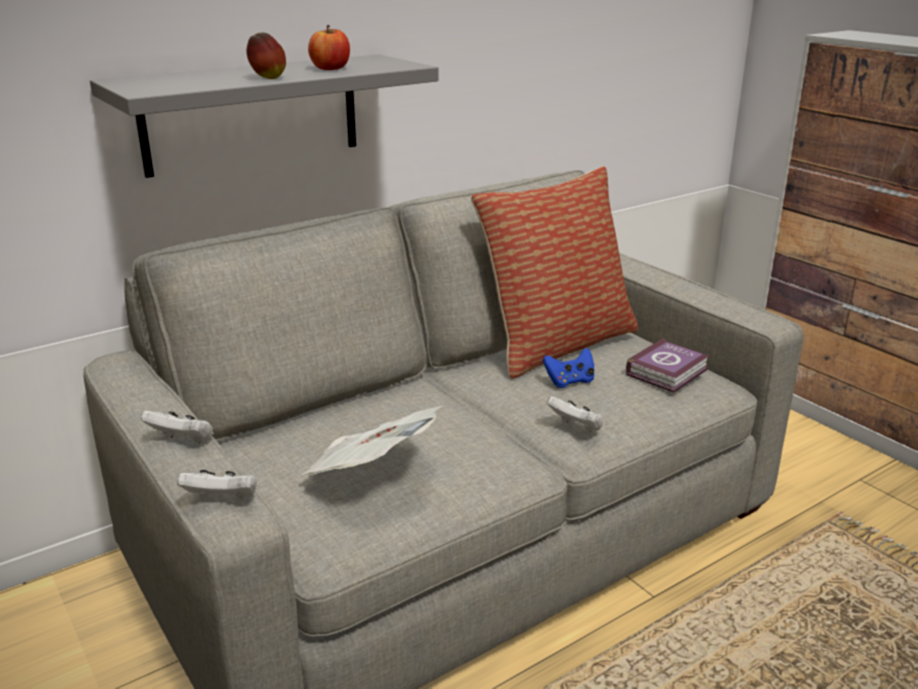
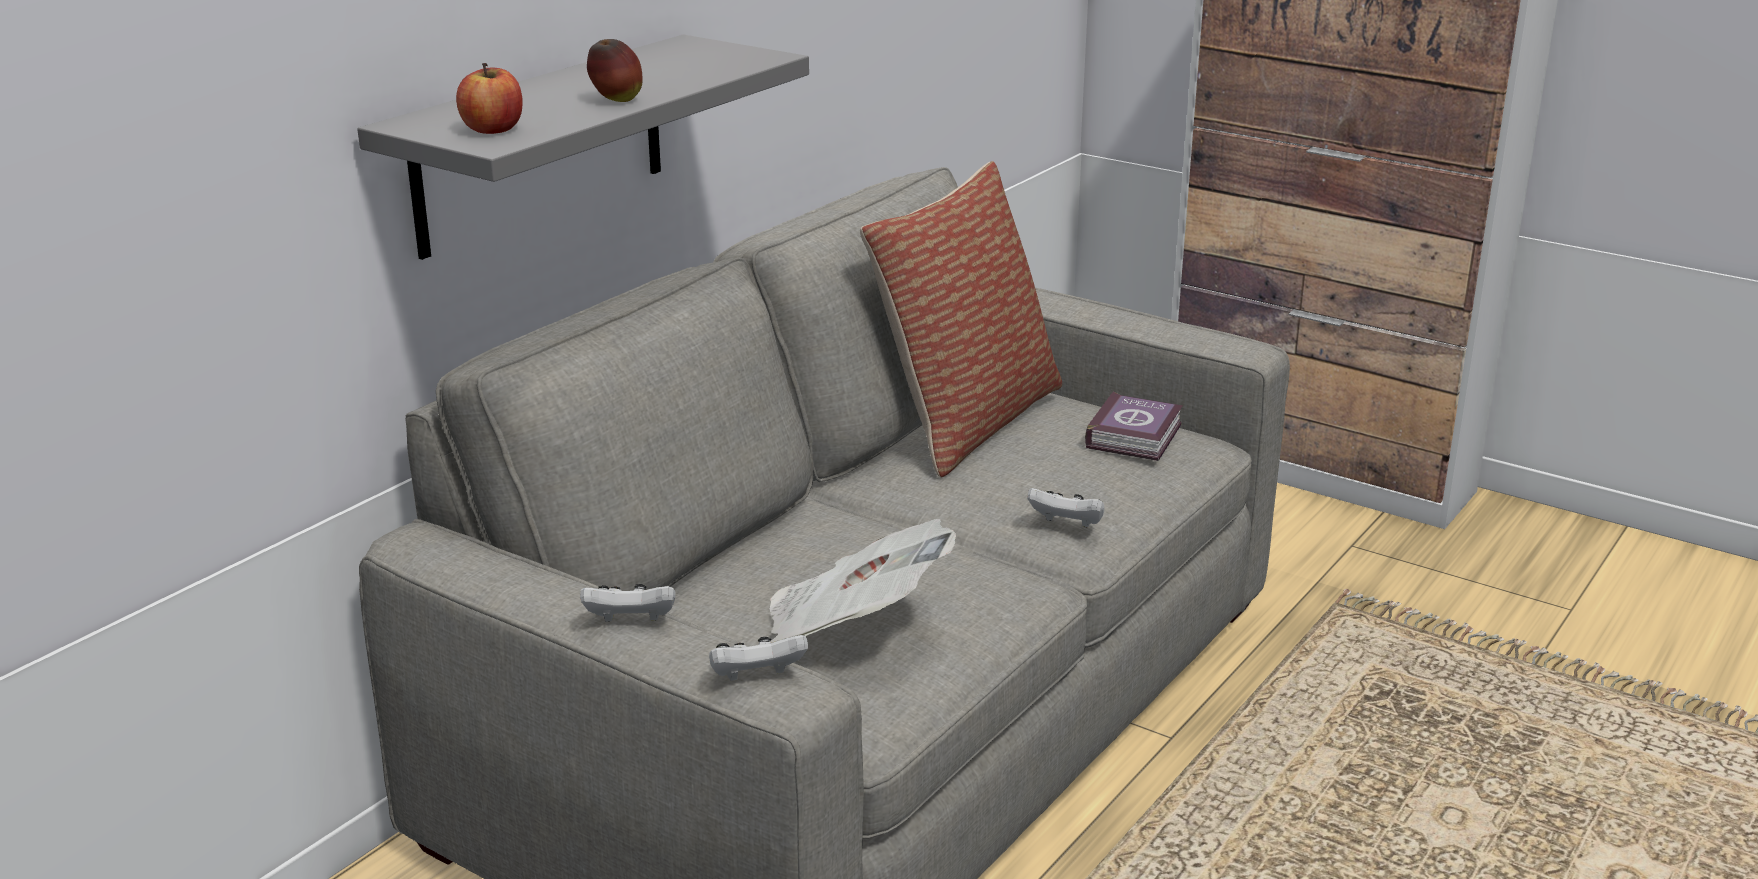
camera: 20 degrees left, 0 degrees up
apple [308,25,350,70] -> apple moved to [456,63,523,134]
blue game controller [543,348,594,388] -> none

